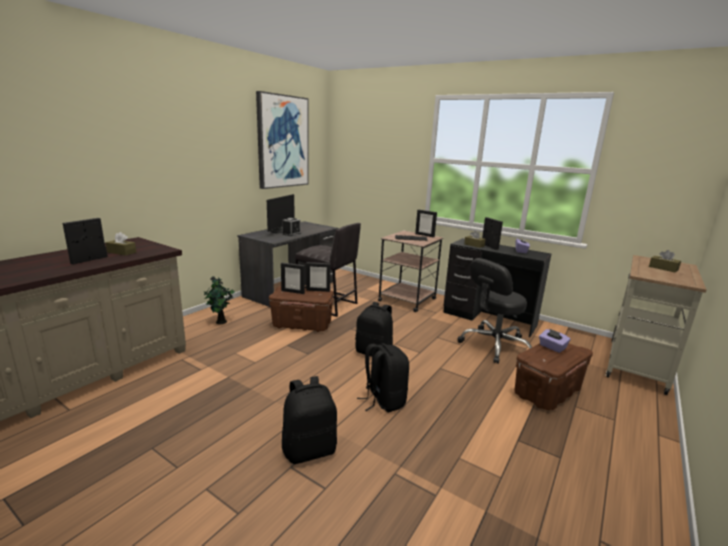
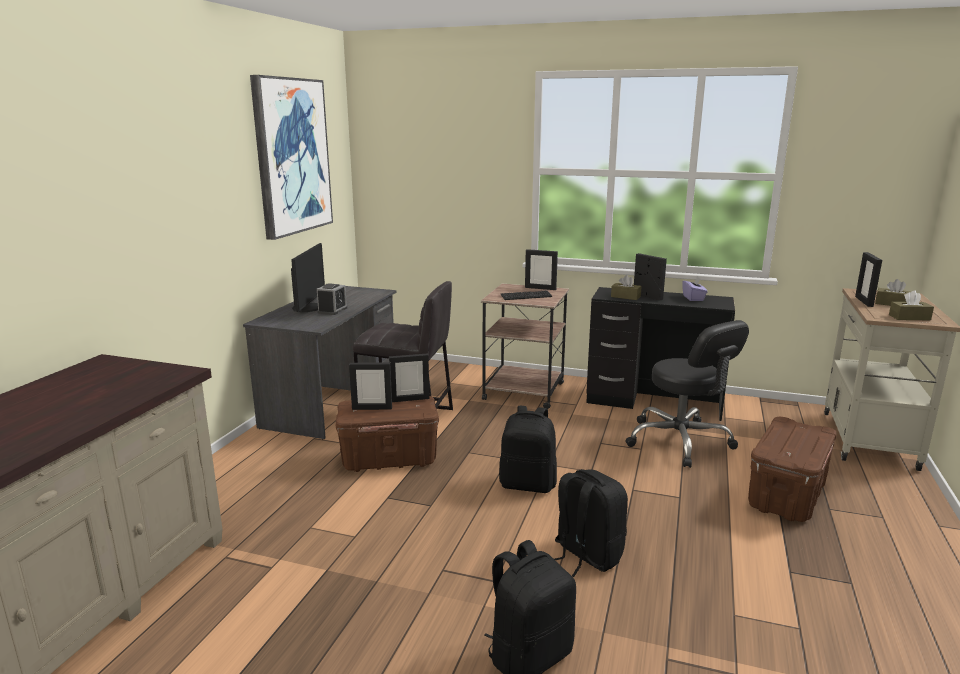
camera: 15 degrees left, 0 degrees up
picture frame [63,218,108,265] -> picture frame moved to [855,252,882,307]
brown tissue box [106,232,136,256] -> brown tissue box moved to [889,290,934,320]
potted plant [204,276,235,324] -> none
black office chair [457,258,532,364] -> black office chair turned 75 degrees counterclockwise [625,320,749,468]
purple tissue box [539,329,571,353] -> none

